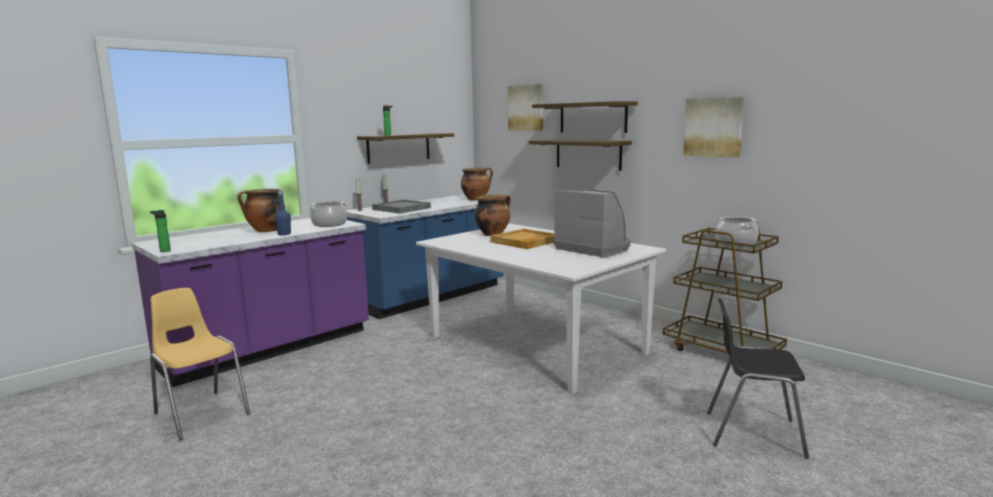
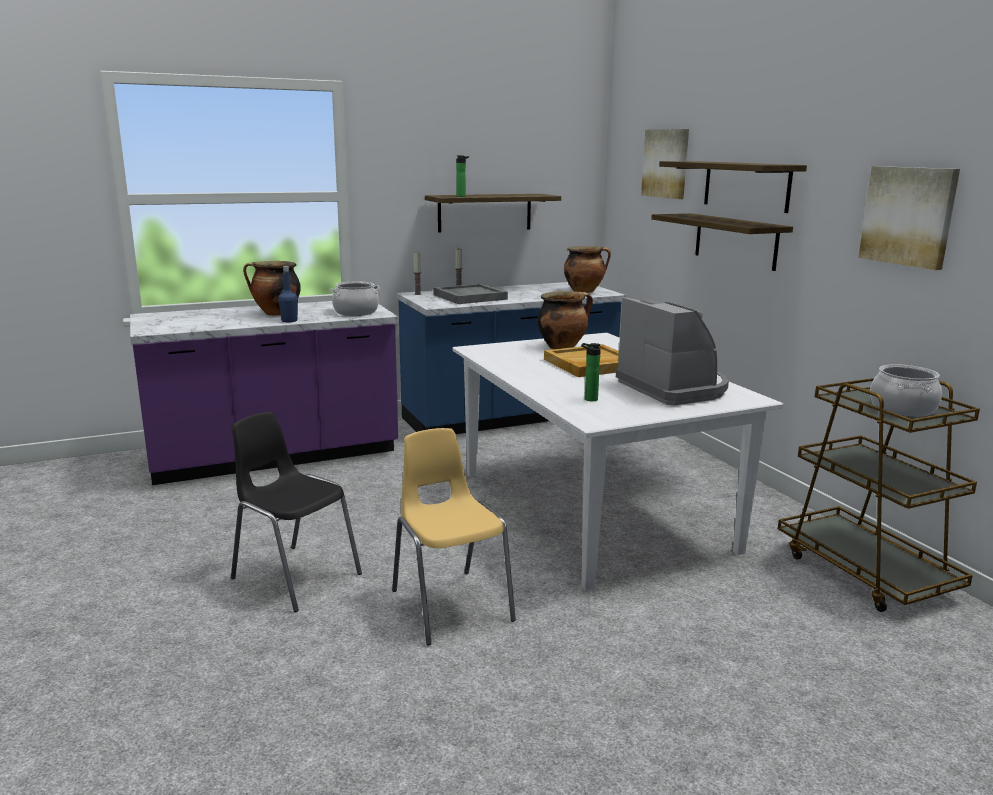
camera: 20 degrees right, 5 degrees up
bottle [150,210,171,252] -> bottle moved to [581,343,601,401]
yellow chair [150,288,250,440] -> yellow chair moved to [392,428,516,646]
black chair [707,298,809,459] -> black chair moved to [231,412,362,612]

